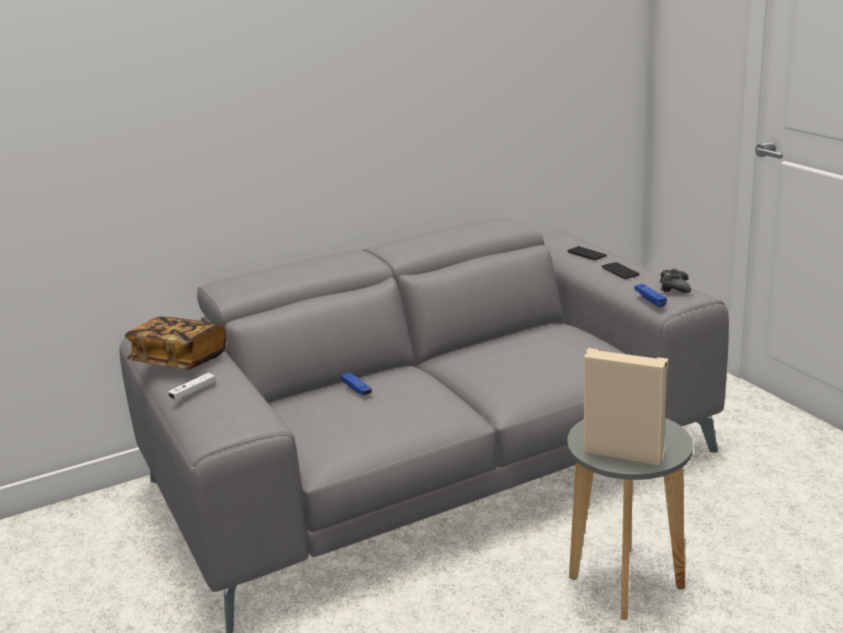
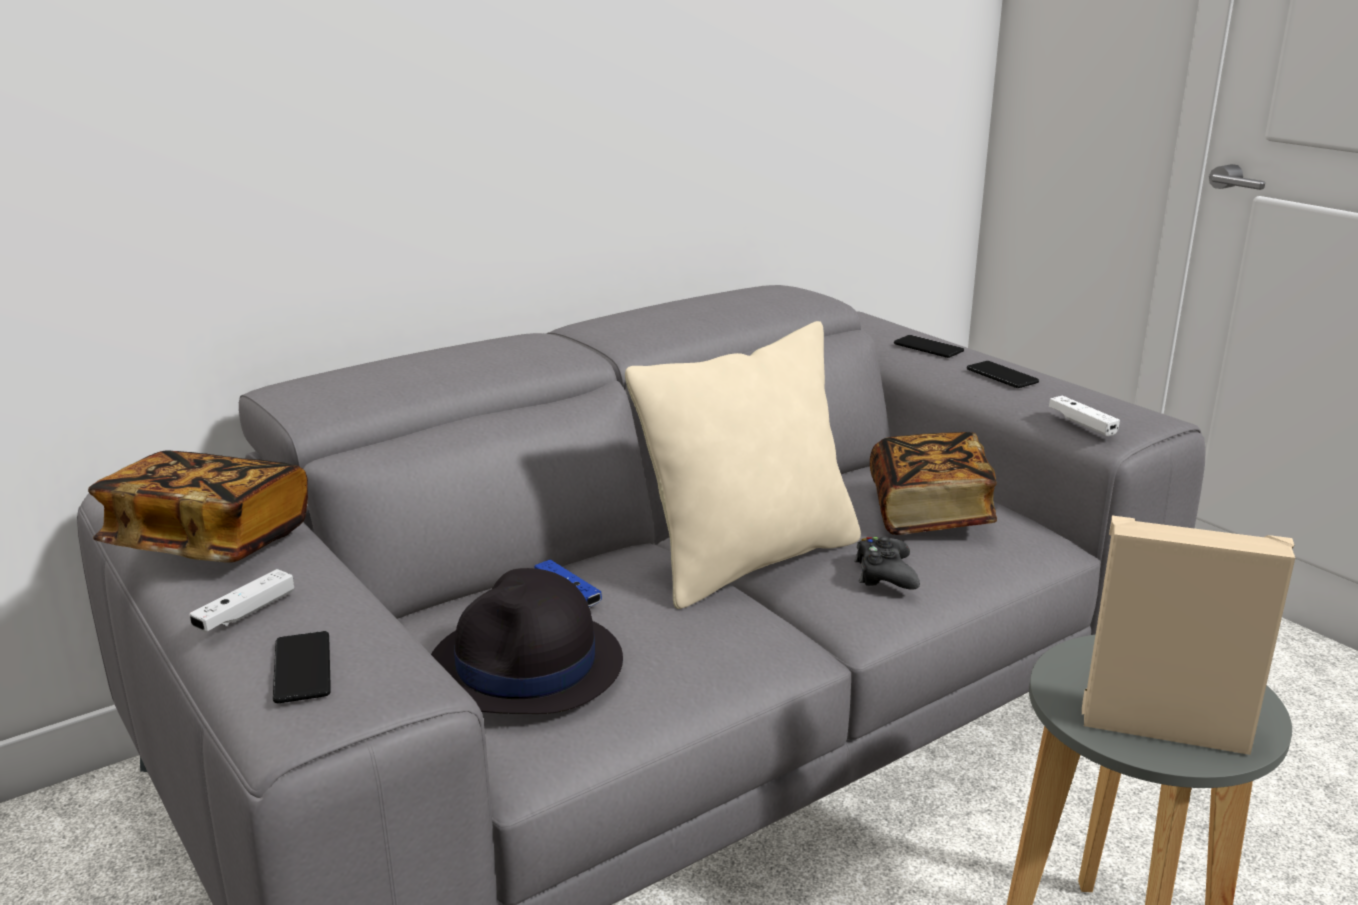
camera: 10 degrees left, 0 degrees up
blue game controller [634,284,667,307] -> white game controller [1049,396,1120,437]
black game controller [660,269,691,293] -> black game controller moved to [854,537,920,590]
none -> phone [273,631,331,703]
none -> black hat [431,568,623,714]
none -> beige pillow [625,321,861,609]
none -> book [870,432,997,535]

